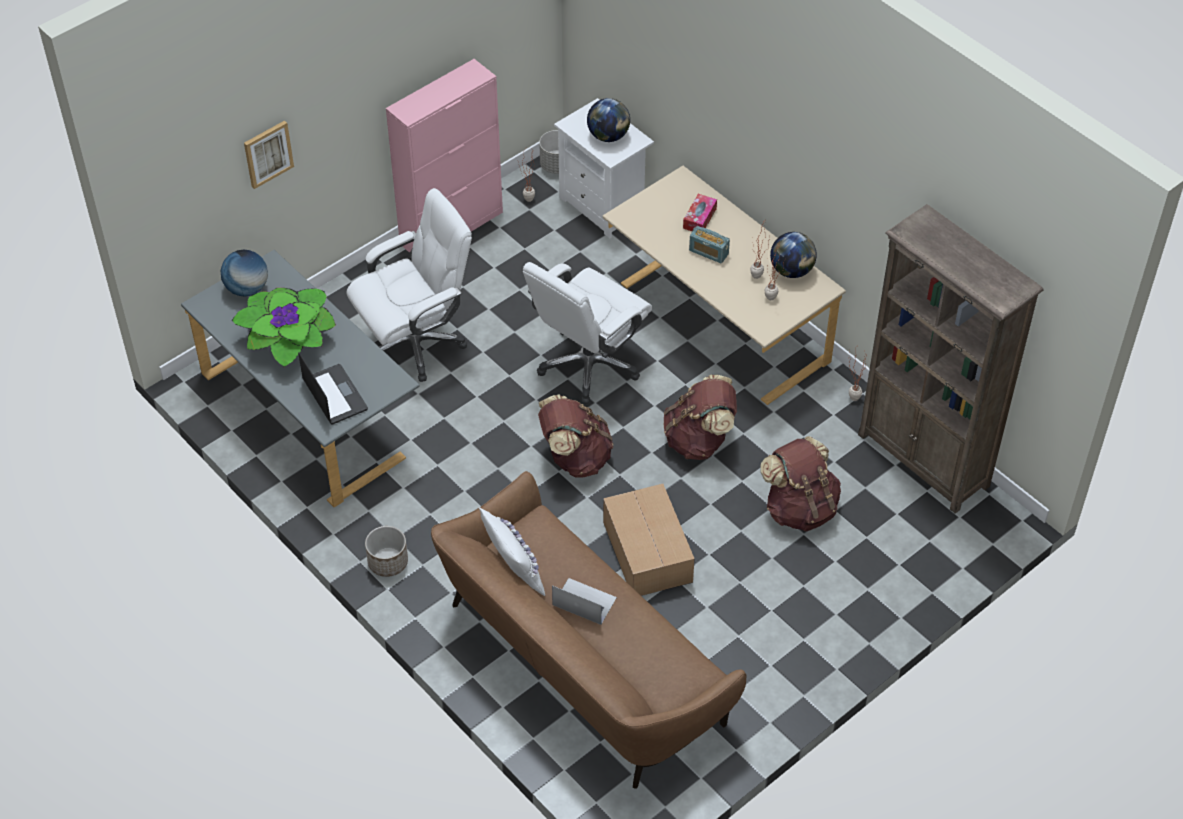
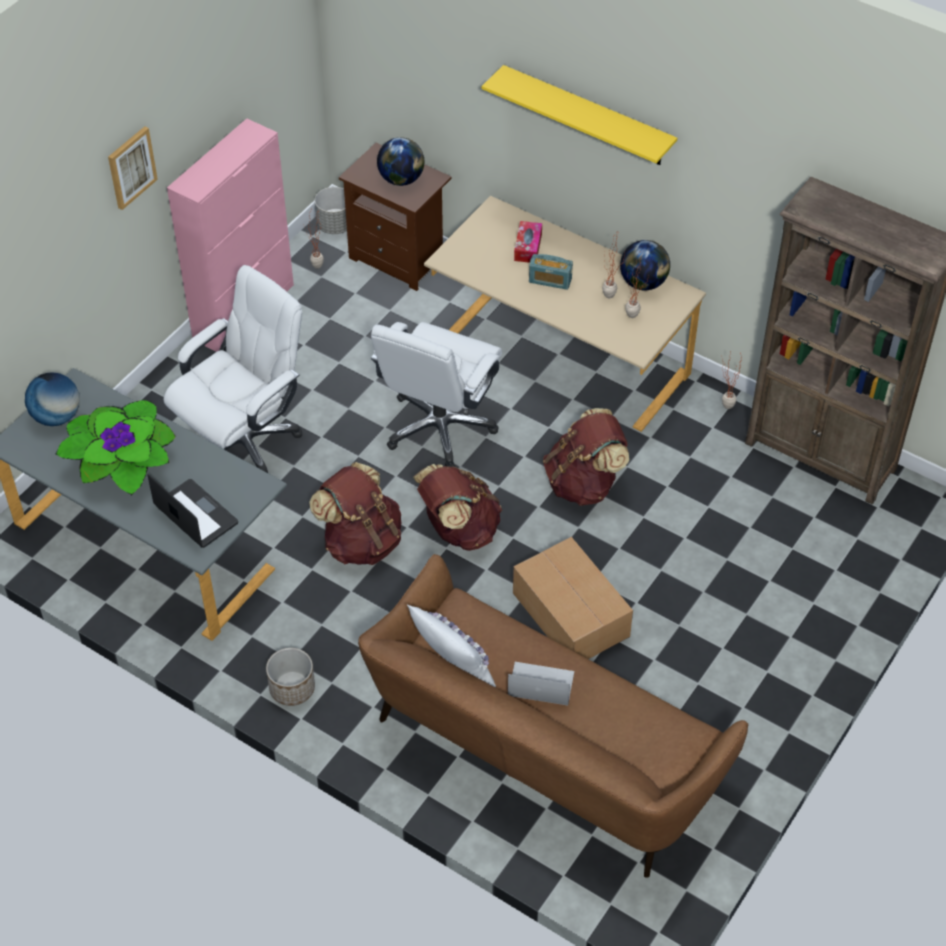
camera: 15 degrees left, 0 degrees up
picture [244,121,294,189] -> picture moved to [108,126,158,210]
white nightstand [554,98,654,238] -> brown nightstand [339,143,452,291]
brown backpack [760,436,841,531] -> brown backpack moved to [309,462,401,565]
none -> yellow shelf [482,65,677,165]

